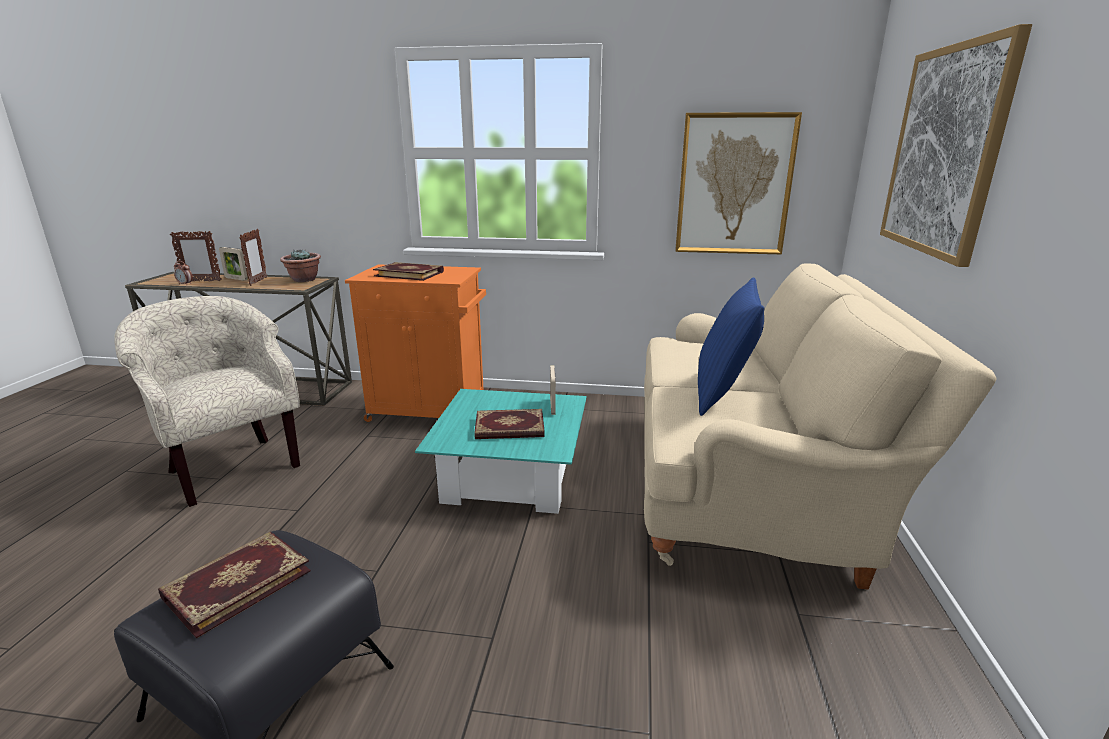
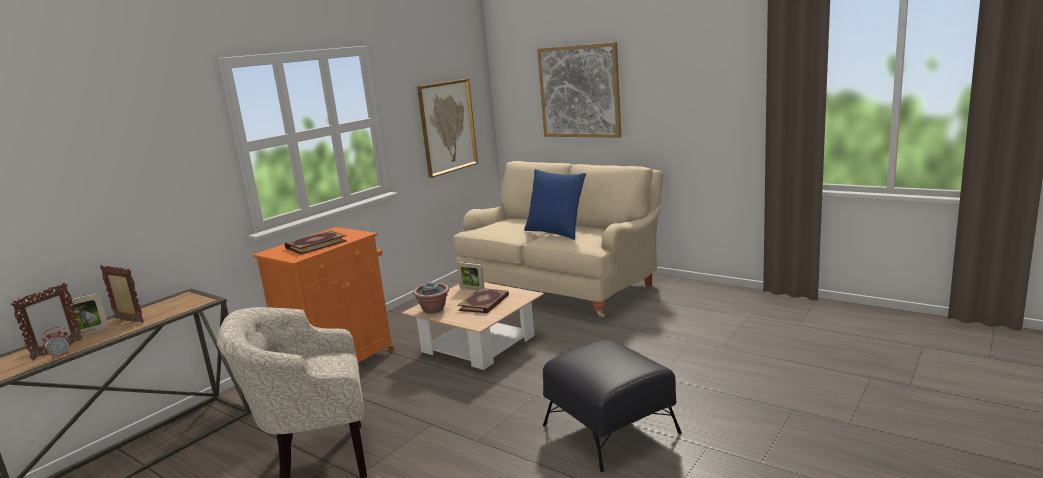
camera: 60 degrees left, 5 degrees down
book [158,532,311,638] -> none
potted plant [280,249,321,282] -> potted plant moved to [413,282,449,313]
turquoise coffee table [415,389,587,514] -> beige coffee table [402,282,544,370]

